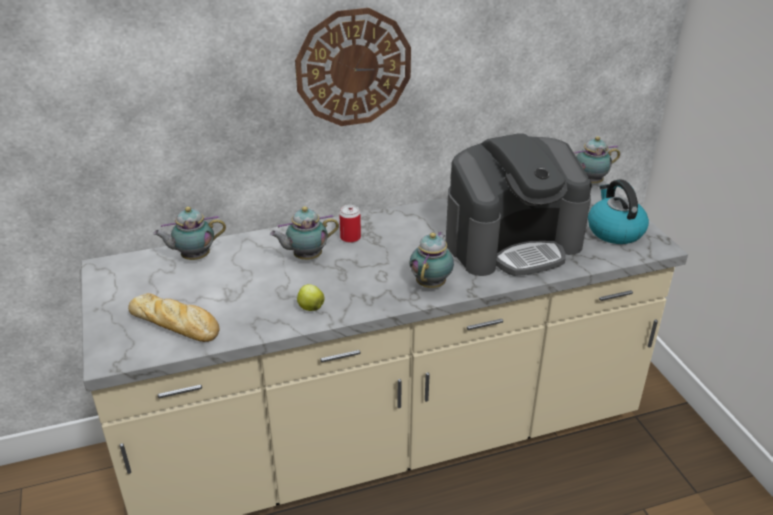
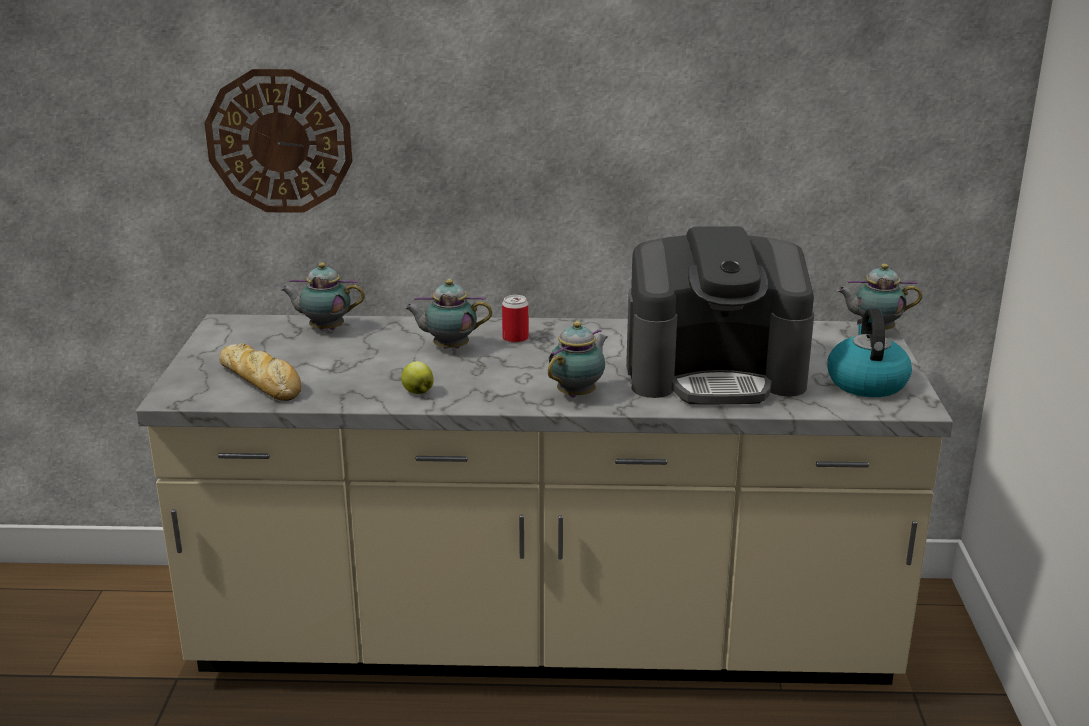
camera: 20 degrees right, 10 degrees down
wall clock [295,8,411,126] -> wall clock moved to [204,69,353,213]

